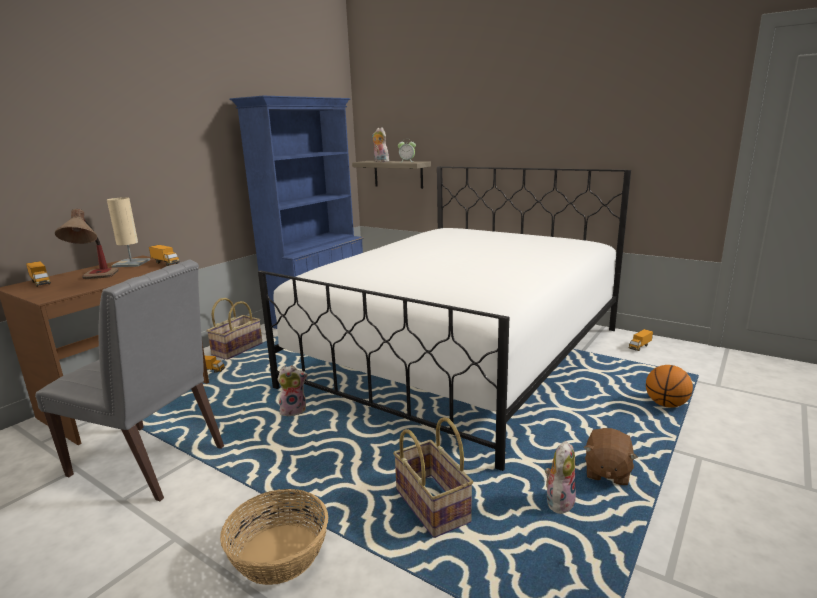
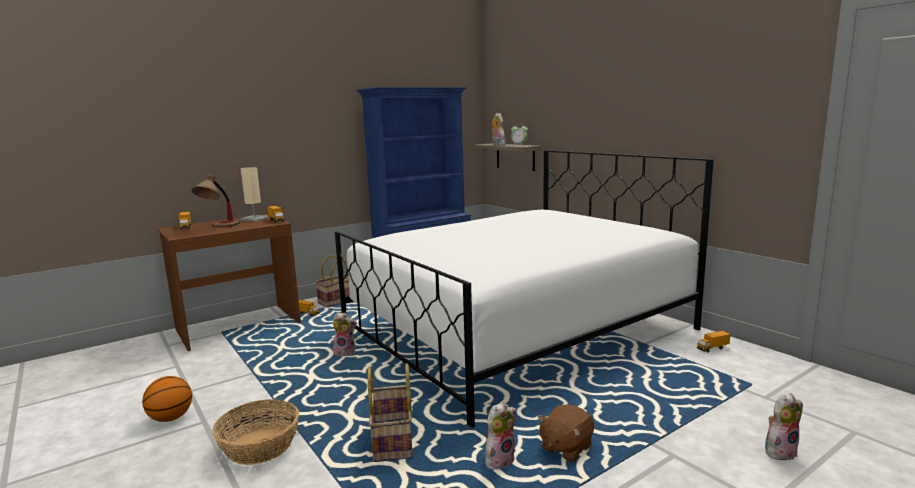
camera: 20 degrees right, 5 degrees down
grey chair [35,260,224,501] -> none
basketball [646,365,693,408] -> basketball moved to [142,376,192,422]
none -> plush toy [765,393,803,460]

